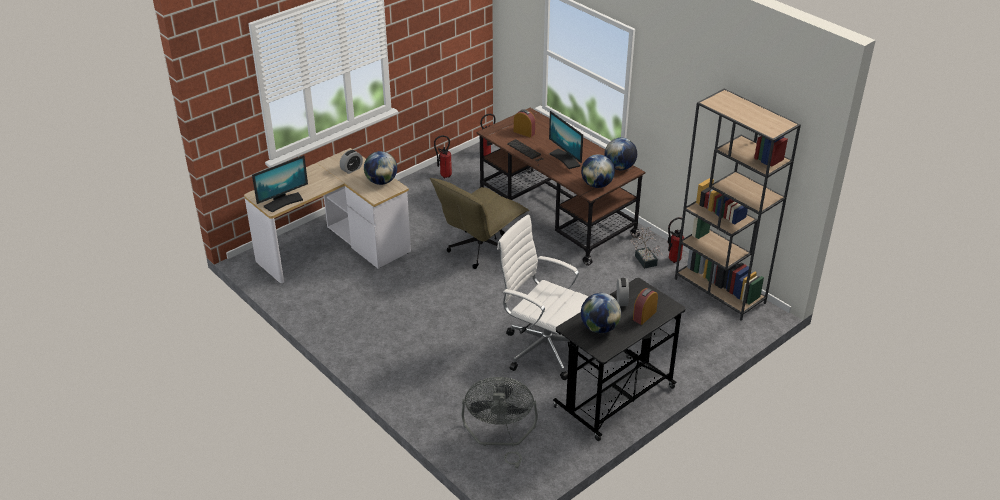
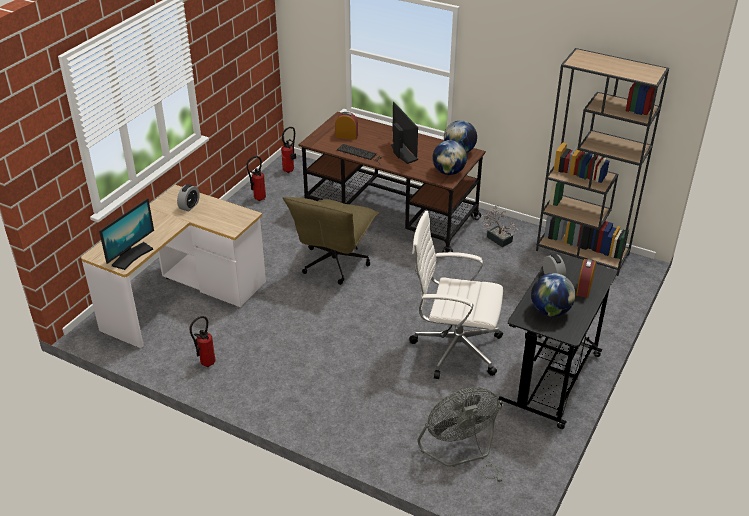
camera: 20 degrees left, 0 degrees up
globe [364,151,397,185] -> none
monitor [549,111,583,169] -> monitor turned 150 degrees counterclockwise [391,102,418,164]
fire extinguisher [668,217,684,263] -> fire extinguisher moved to [190,316,216,367]

